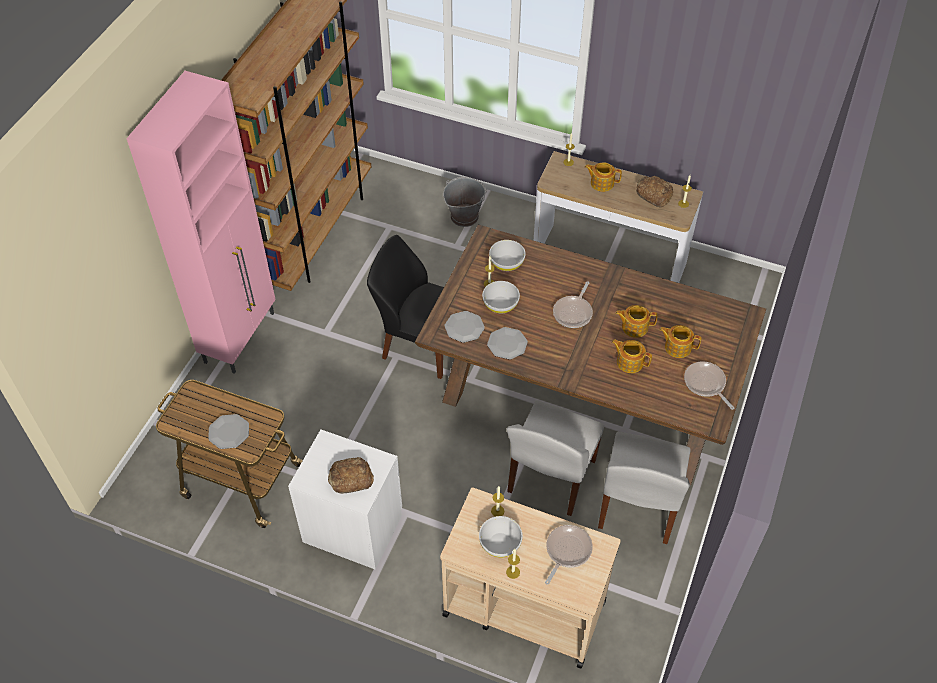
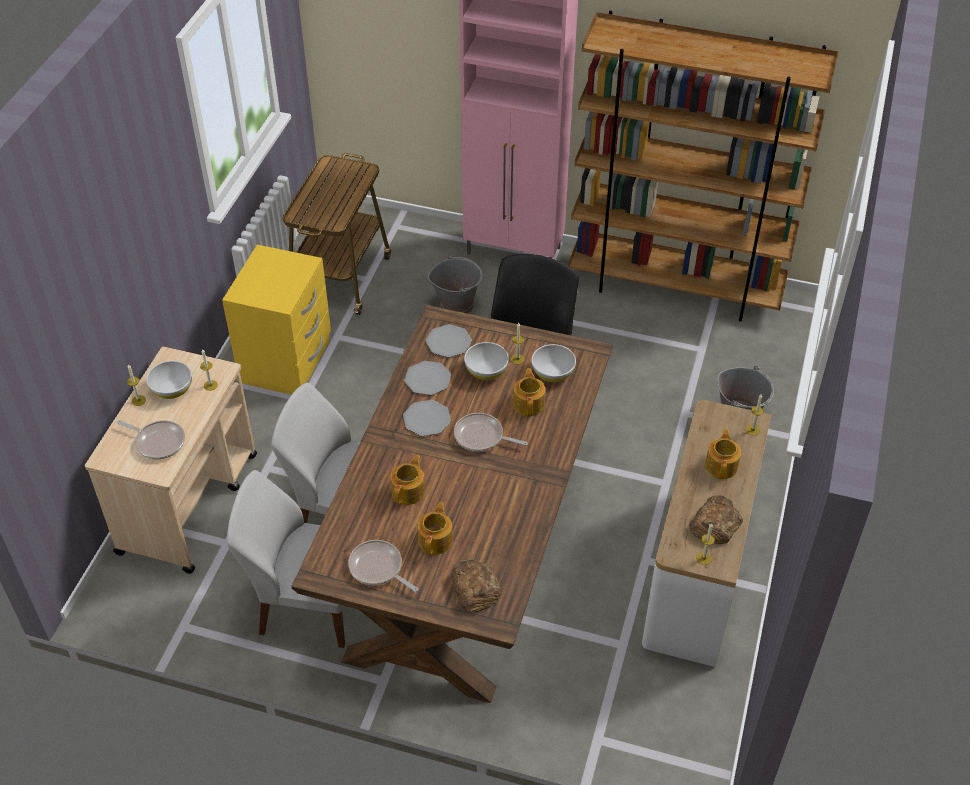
camera: 85 degrees right, 5 degrees down
plate [208,414,249,449] -> plate moved to [403,400,451,436]
white nightstand [288,429,402,570] -> yellow nightstand [222,245,331,395]
bread [328,457,374,494] -> bread moved to [451,559,502,613]
teapot [615,305,657,338] -> teapot moved to [513,368,545,416]
frying pan [684,361,734,410] -> frying pan turned 105 degrees counterclockwise [348,540,418,592]
none -> grey bucket [428,254,483,314]

